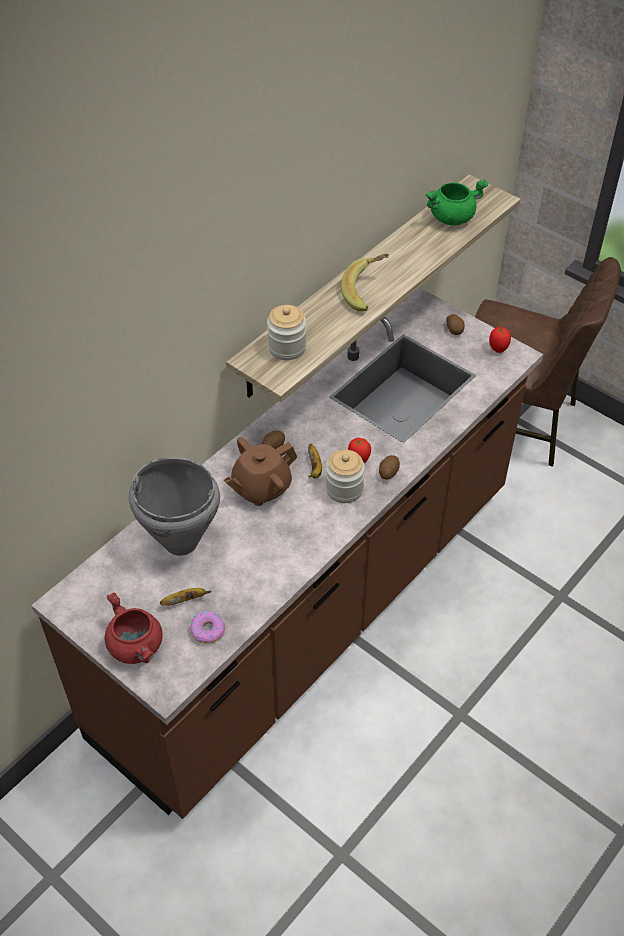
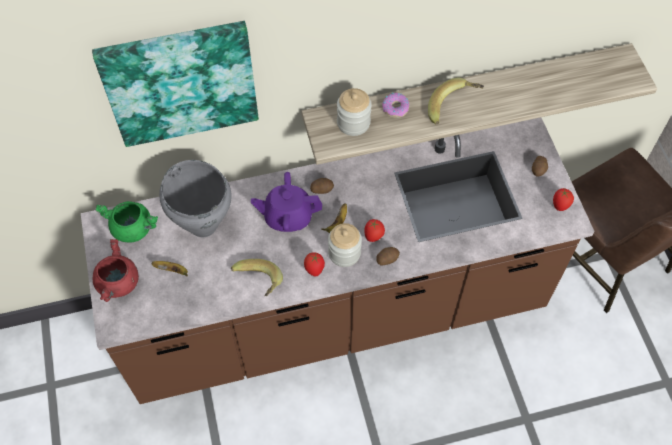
camera: 35 degrees right, 10 degrees up
donut [190,611,225,644] -> donut moved to [382,93,409,118]
brown teapot [224,437,297,506] -> purple teapot [251,172,322,232]
green cooking pot [426,179,488,226] -> green cooking pot moved to [95,201,158,243]
none -> picture [92,21,259,147]
none -> banana [231,259,283,296]
none -> tomato [304,252,325,277]

